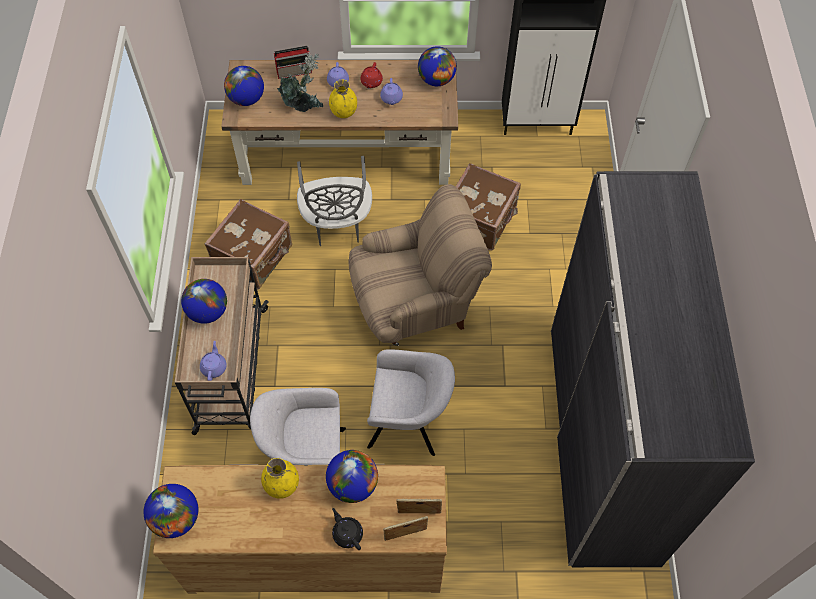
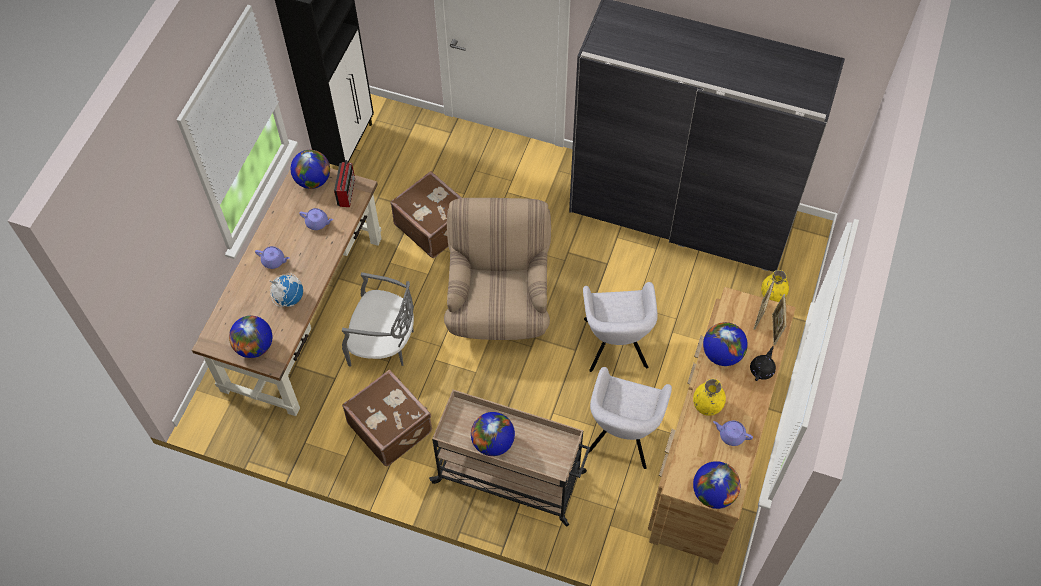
camera: 70 degrees left, 0 degrees up
purple teapot [200,341,227,381] -> purple teapot moved to [713,421,753,446]
radio [274,46,312,79] -> radio moved to [334,160,355,207]
potted plant [277,52,323,112] -> globe [270,273,303,307]
yellow vase [329,79,357,118] -> yellow vase moved to [761,270,789,302]
black teapot [332,508,363,550] -> black teapot turned 135 degrees clockwise [750,346,776,381]
red teapot [360,62,383,88] -> none
grey armchair [367,349,455,456] -> grey armchair turned 150 degrees clockwise [583,282,658,372]

